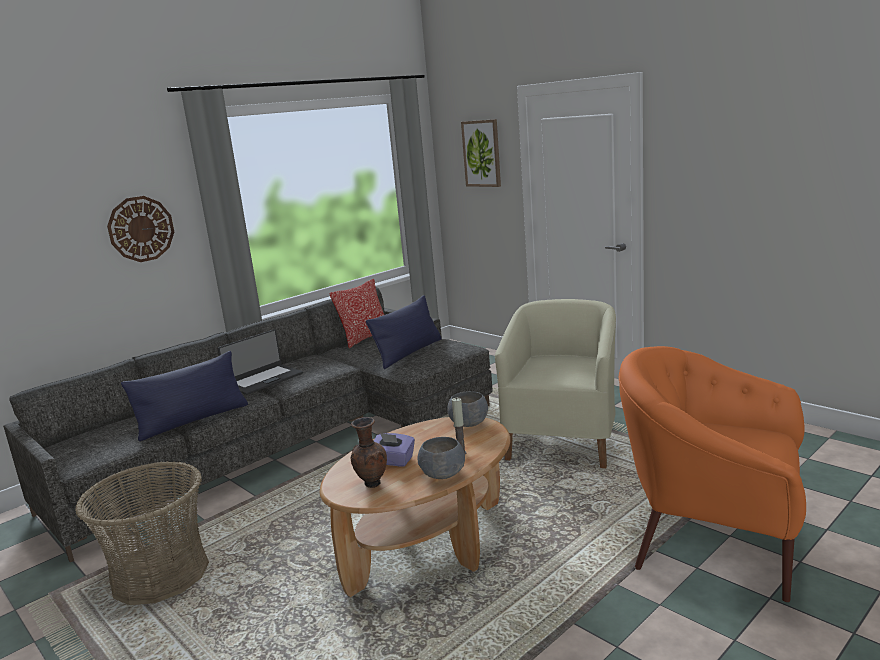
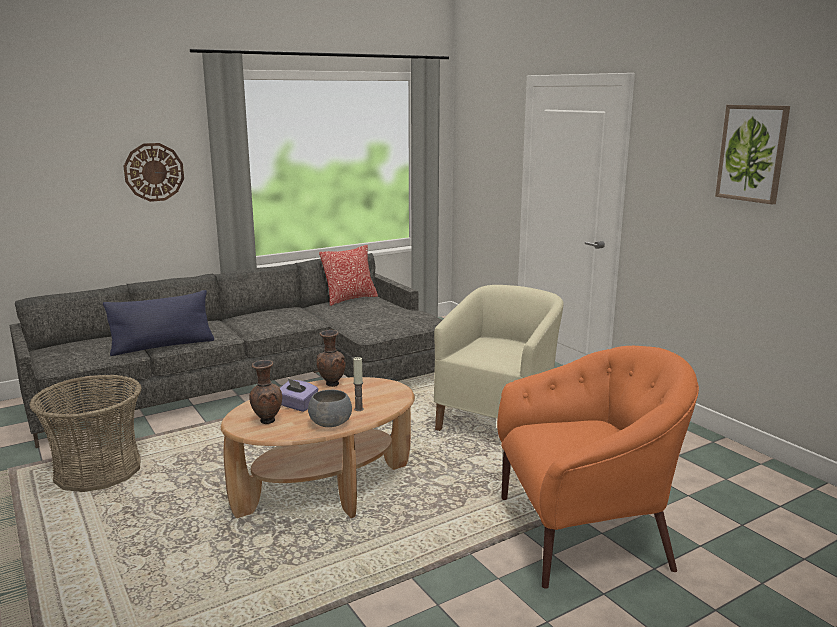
camera: 10 degrees right, 0 degrees up
laptop [218,329,303,395] -> none
blue pillow [366,295,442,369] -> none
grey bowl [447,391,488,427] -> none
picture [461,119,501,187] -> picture moved to [715,105,790,205]
orange armchair [619,346,806,602] -> orange armchair turned 135 degrees clockwise [497,346,699,589]
none -> brown vase [317,330,346,387]

